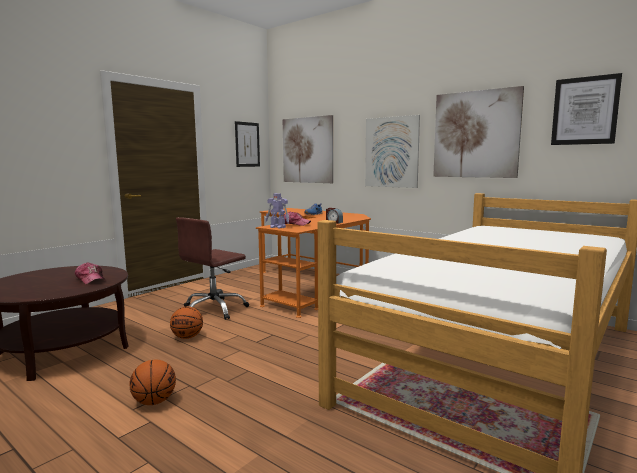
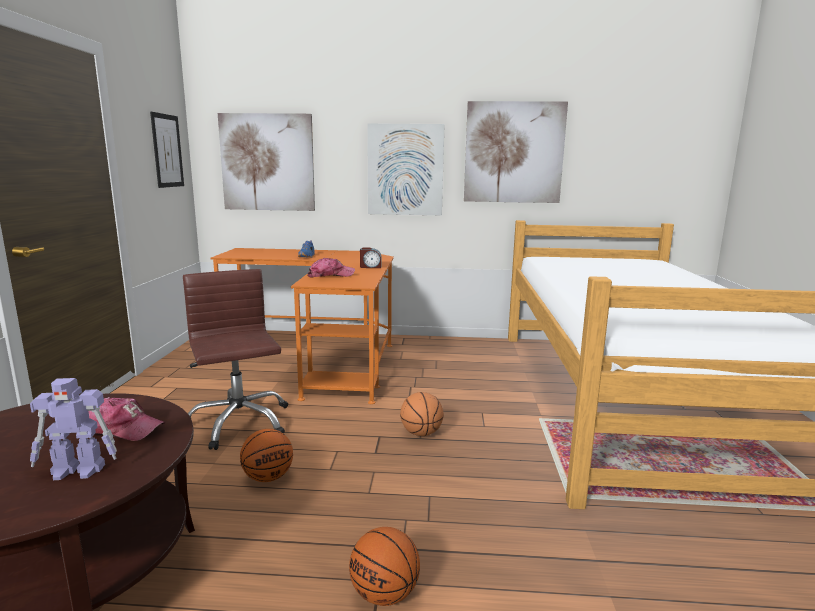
camera: 35 degrees left, 5 degrees up
brown office chair [176,217,249,320] -> brown office chair turned 150 degrees clockwise [183,269,288,450]
toy robot [265,193,289,228] -> toy robot moved to [30,378,117,480]
picture [551,73,622,145] -> none
none -> basketball [400,392,444,436]

